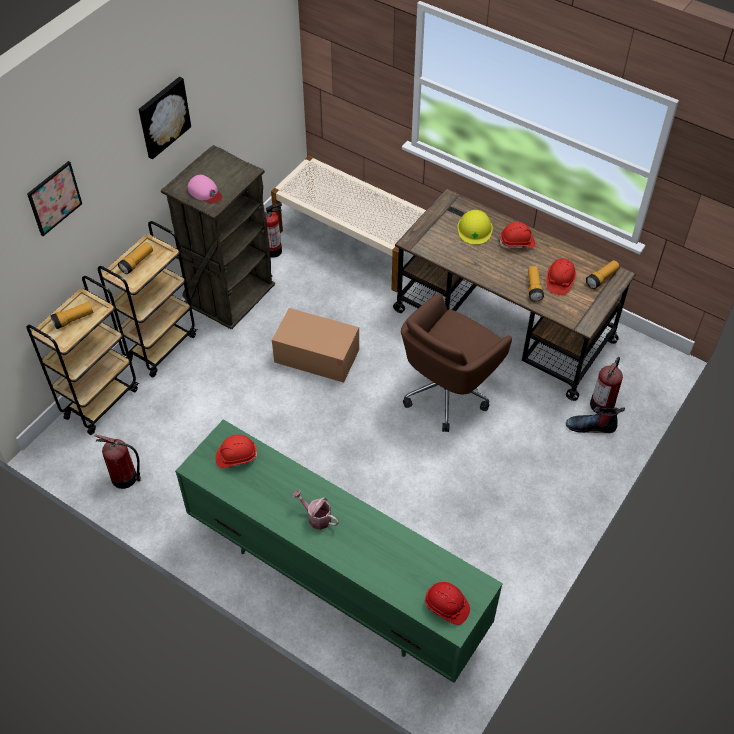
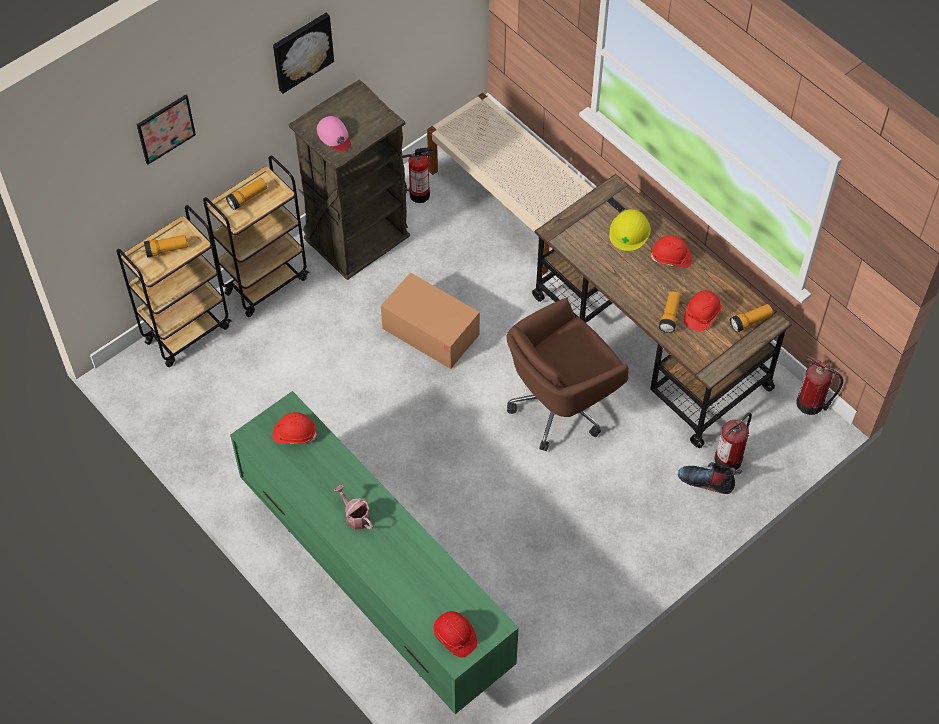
camera: 15 degrees right, 5 degrees up
fire extinguisher [95,434,141,489] -> fire extinguisher moved to [796,355,843,415]

